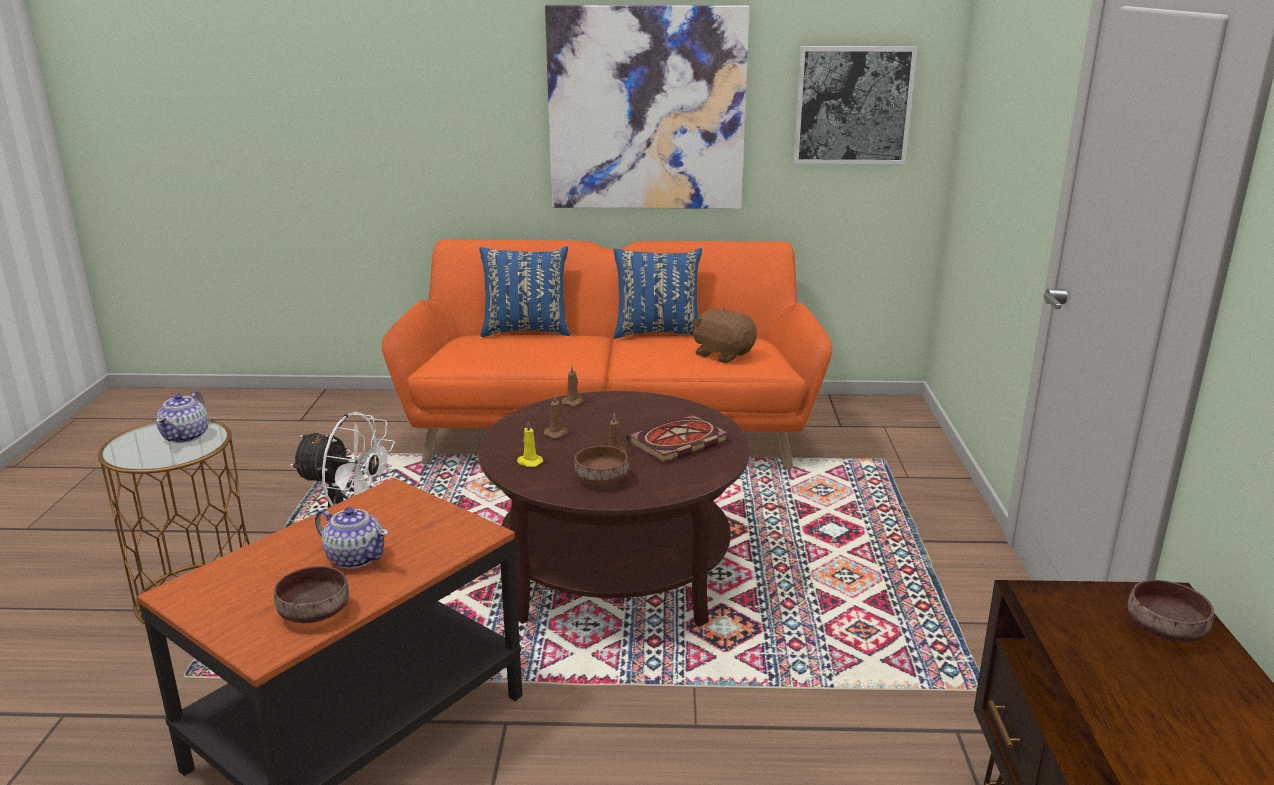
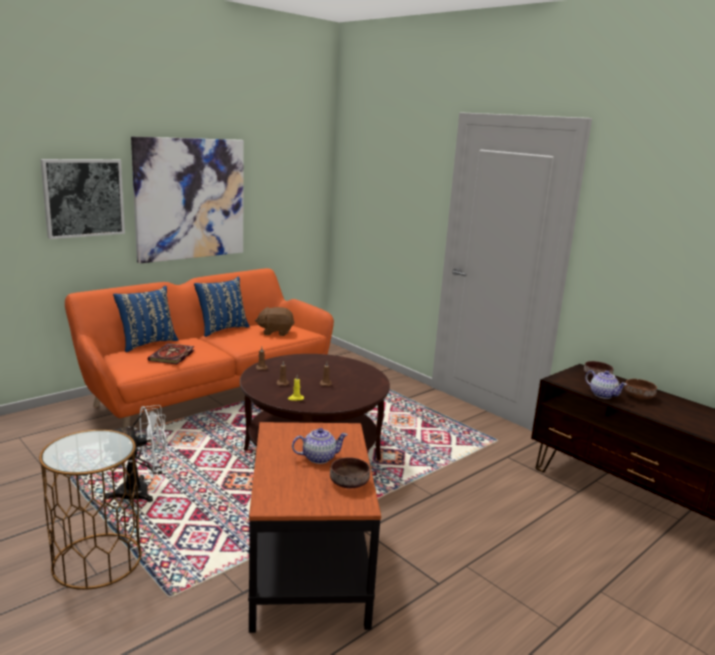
camera: 45 degrees left, 5 degrees down
teapot [156,391,209,443] -> teapot moved to [585,370,627,399]
brown bowl [574,446,629,485] -> brown bowl moved to [624,379,657,399]
book [626,414,730,464] -> book moved to [148,343,195,365]
picture [793,46,917,164] -> picture moved to [40,159,125,239]

